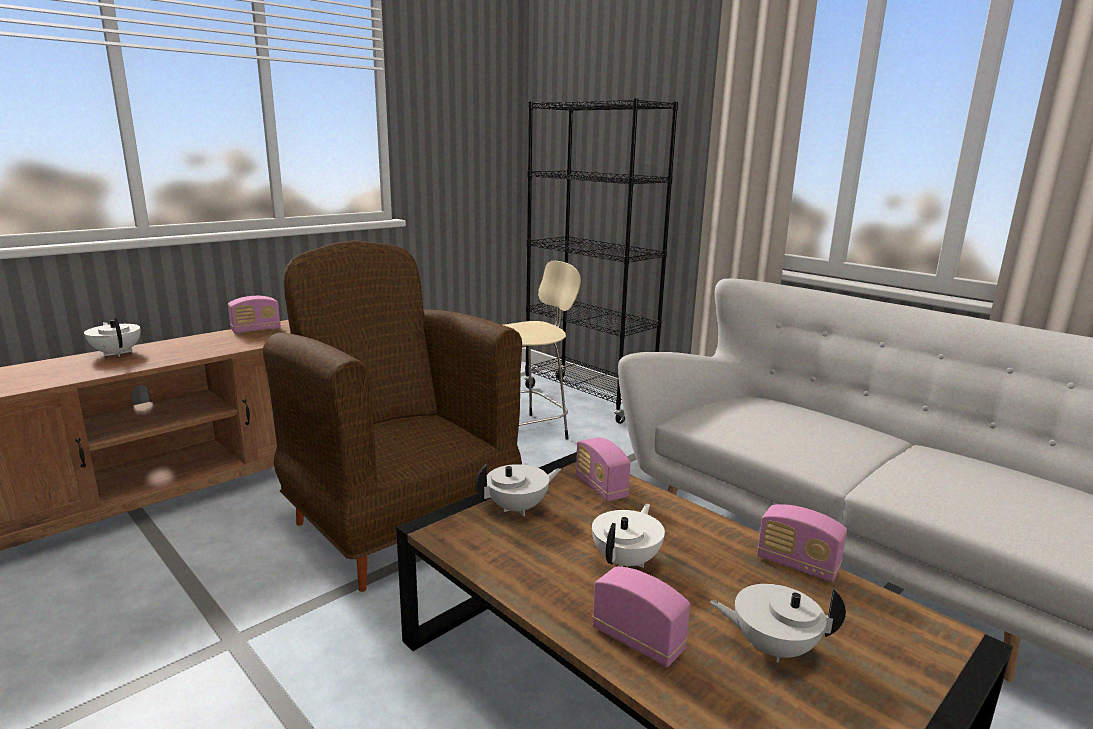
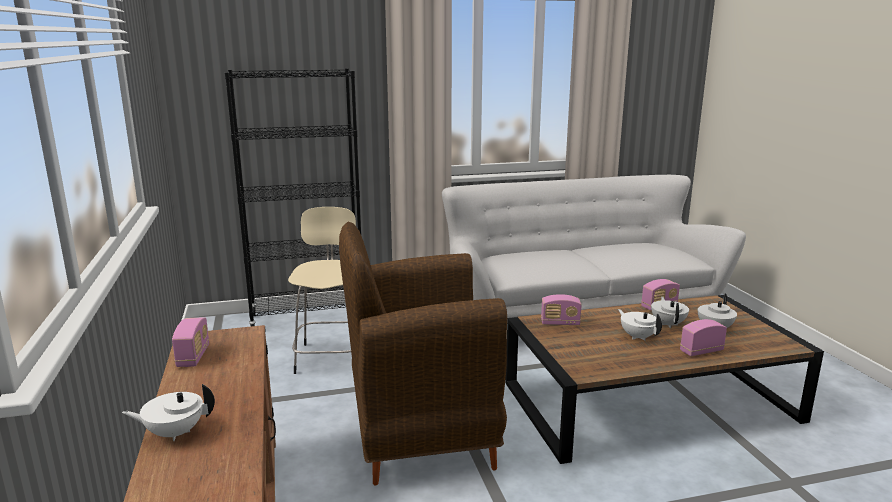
camera: 60 degrees left, 0 degrees up
white teapot [475,464,561,516] -> white teapot moved to [651,297,689,328]

